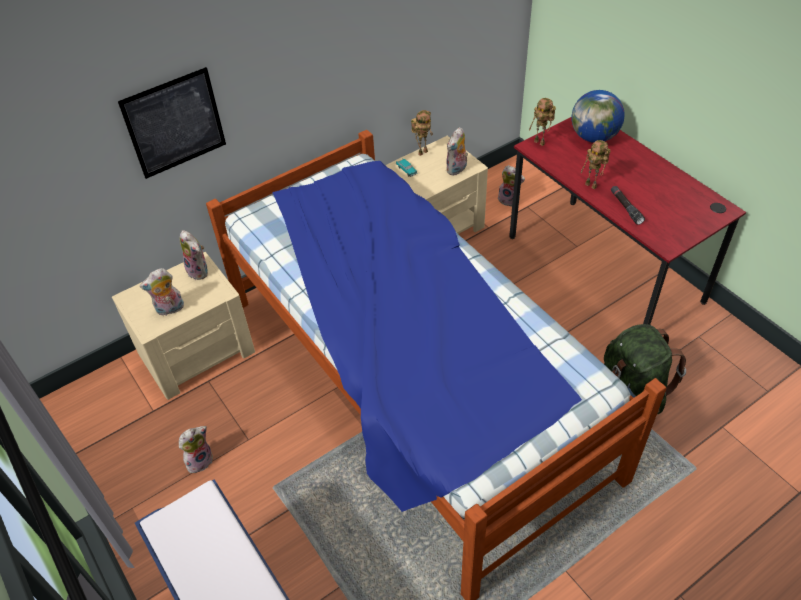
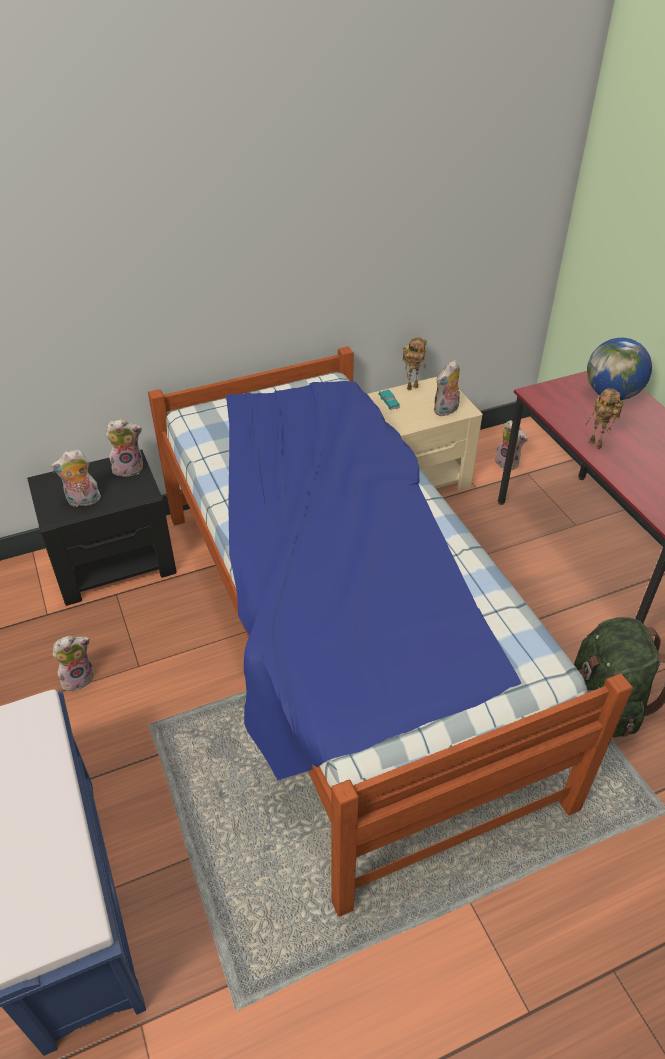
camera: 10 degrees right, 5 degrees down
beige nightstand [112,252,255,400] -> black nightstand [27,450,177,606]
picture [118,67,226,179] -> none
plush toy [180,230,209,280] -> plush toy turned 75 degrees counterclockwise [106,419,143,477]
toy robot [529,98,556,146] -> none
black flashlight [611,186,645,225] -> none

